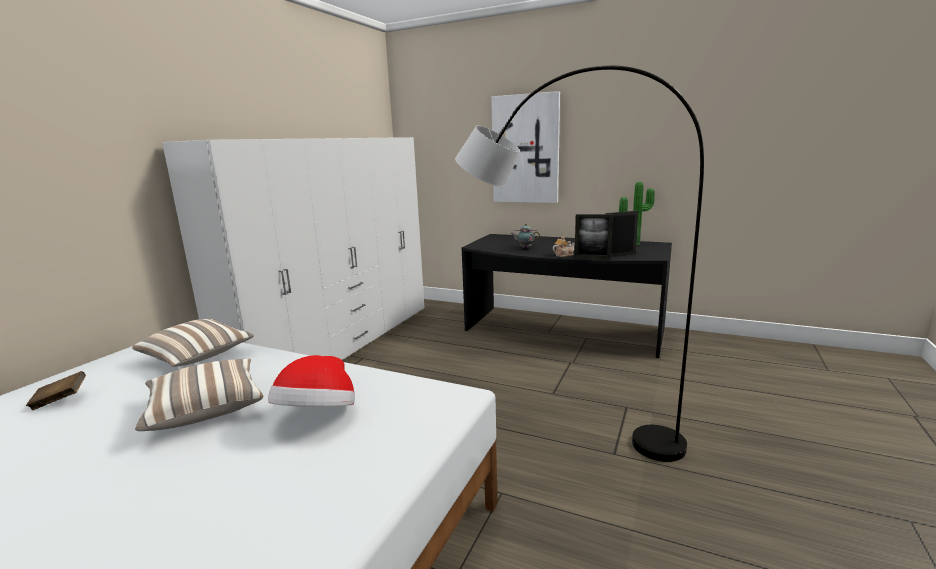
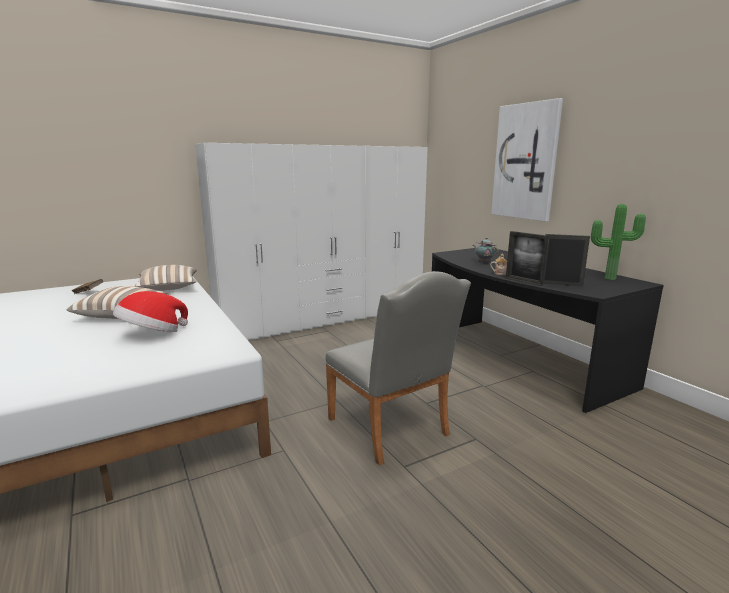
camera: 35 degrees right, 0 degrees up
grey floor lamp [455,65,704,462] -> grey chair [325,271,471,466]

